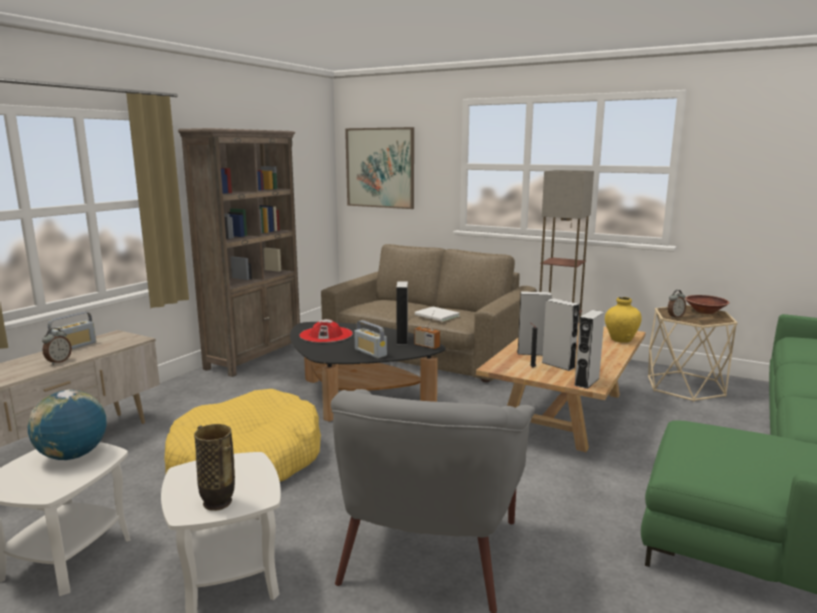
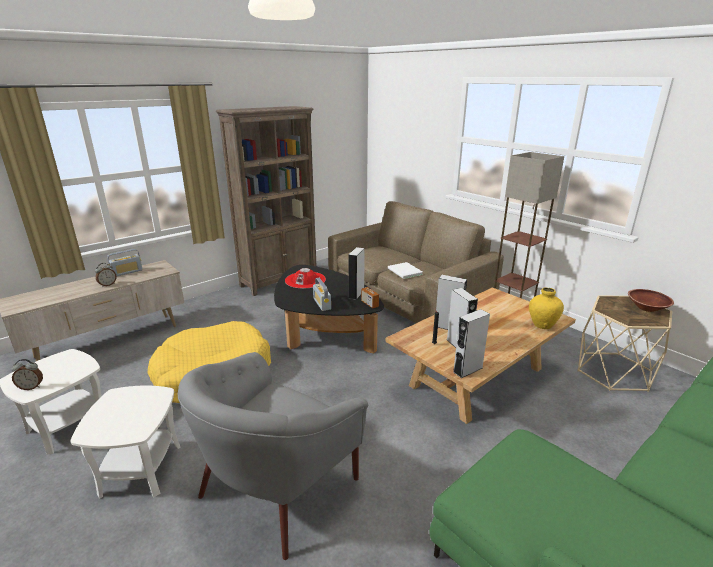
camera: 20 degrees right, 10 degrees up
globe [28,389,106,460] -> none
vase [194,424,235,511] -> none
picture [345,127,414,209] -> none
alarm clock [668,290,686,318] -> alarm clock moved to [11,359,43,390]

